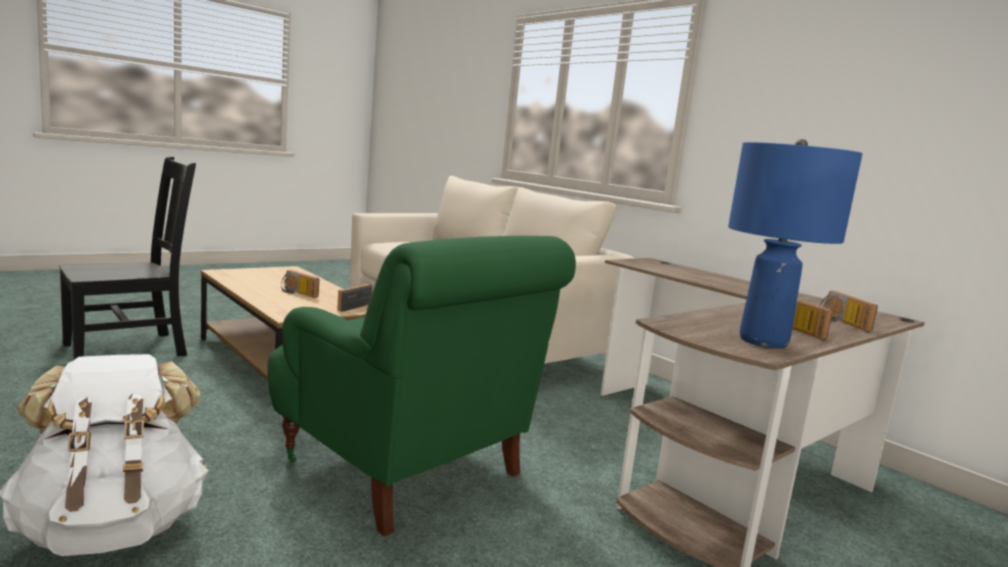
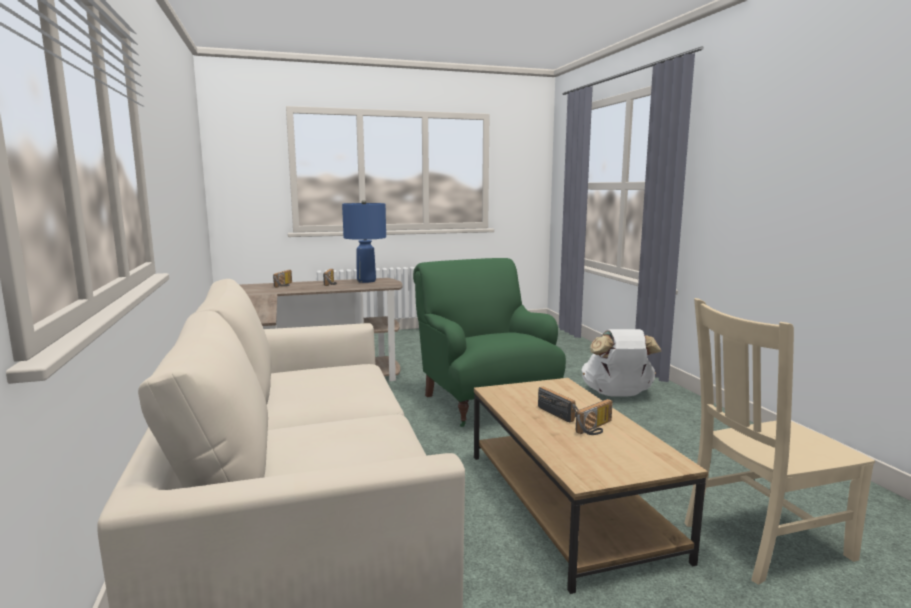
camera: 155 degrees left, 0 degrees up
black chair [59,156,196,360] -> beige chair [684,298,875,585]
radio [337,284,373,312] -> radio moved to [576,399,613,435]

